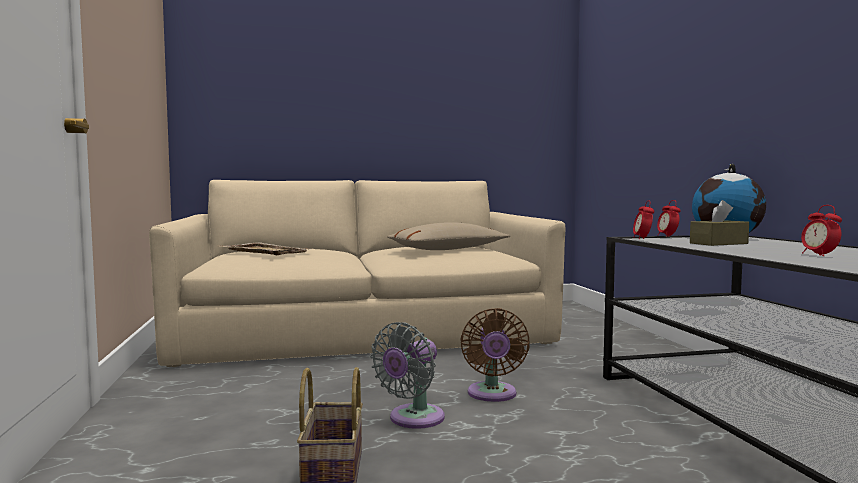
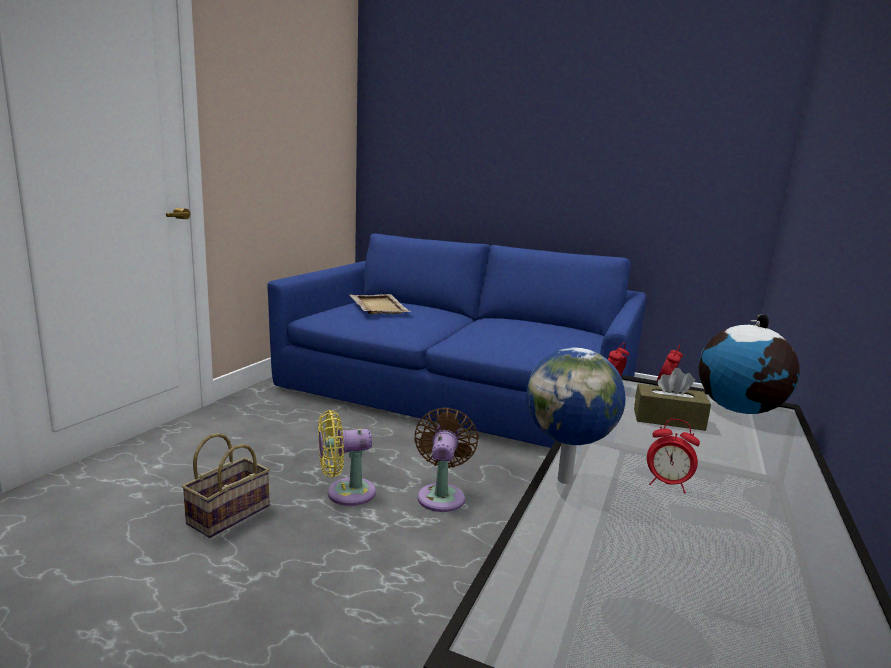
camera: 35 degrees right, 10 degrees up
beige sofa [149,180,566,367] -> blue sofa [267,234,647,448]
grey fan [370,322,445,429] -> yellow fan [318,410,376,506]
beige pillow [387,222,510,250] -> none
brown fan [460,308,530,402] -> brown fan turned 150 degrees clockwise [414,408,479,512]
alarm clock [801,205,842,256] -> alarm clock turned 90 degrees counterclockwise [647,419,700,493]
none -> globe [526,347,625,484]

